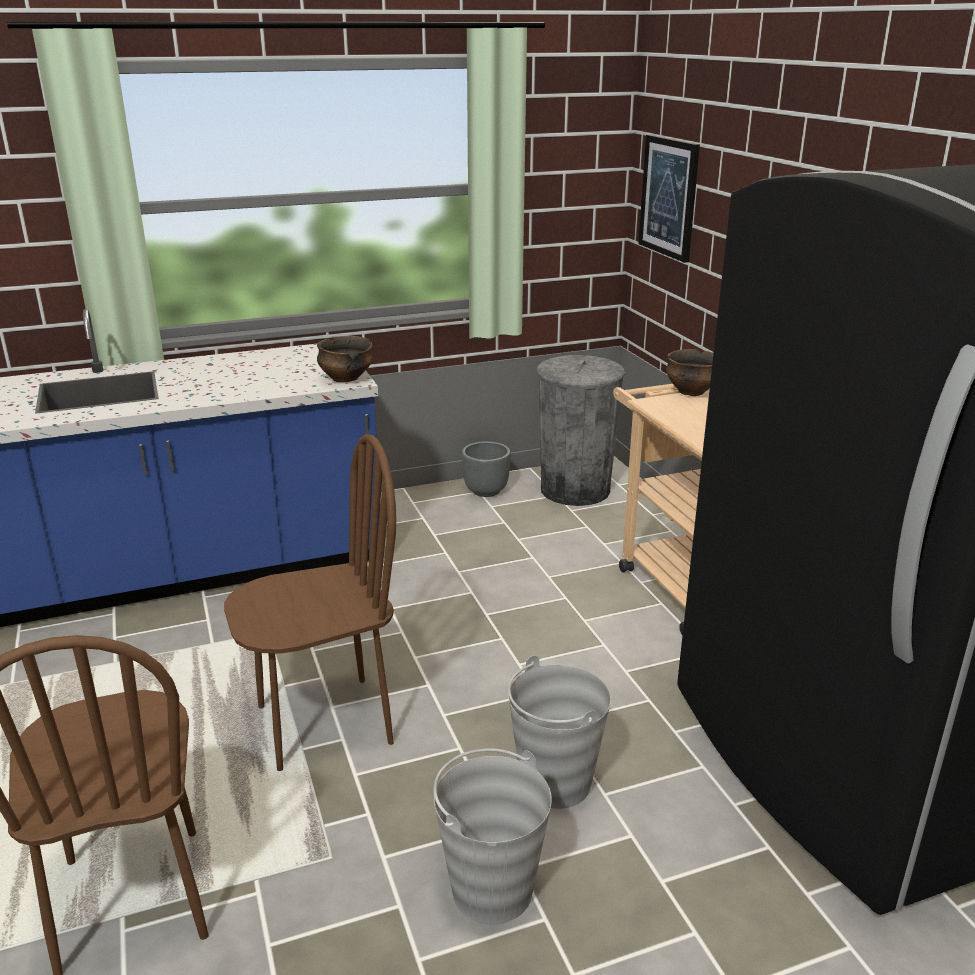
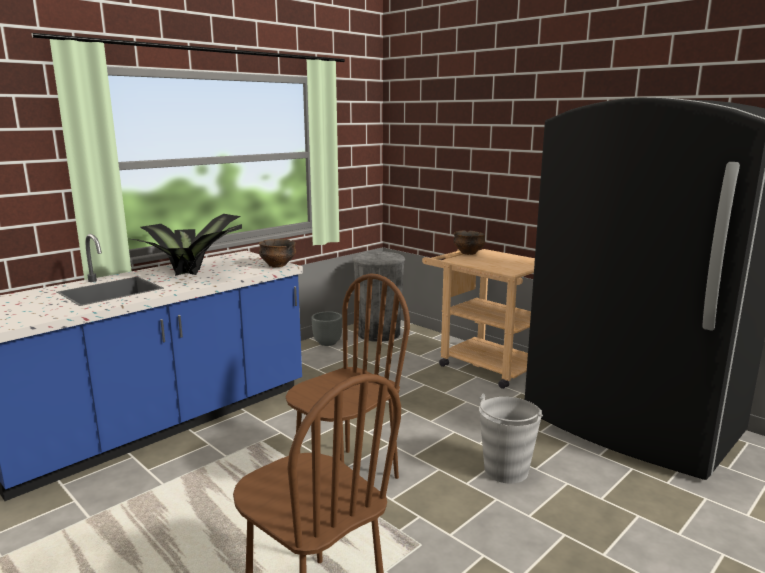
camera: 25 degrees left, 10 degrees down
grey bucket [433,748,552,924] -> none
picture [638,135,700,263] -> none
none -> potted plant [127,214,242,276]

